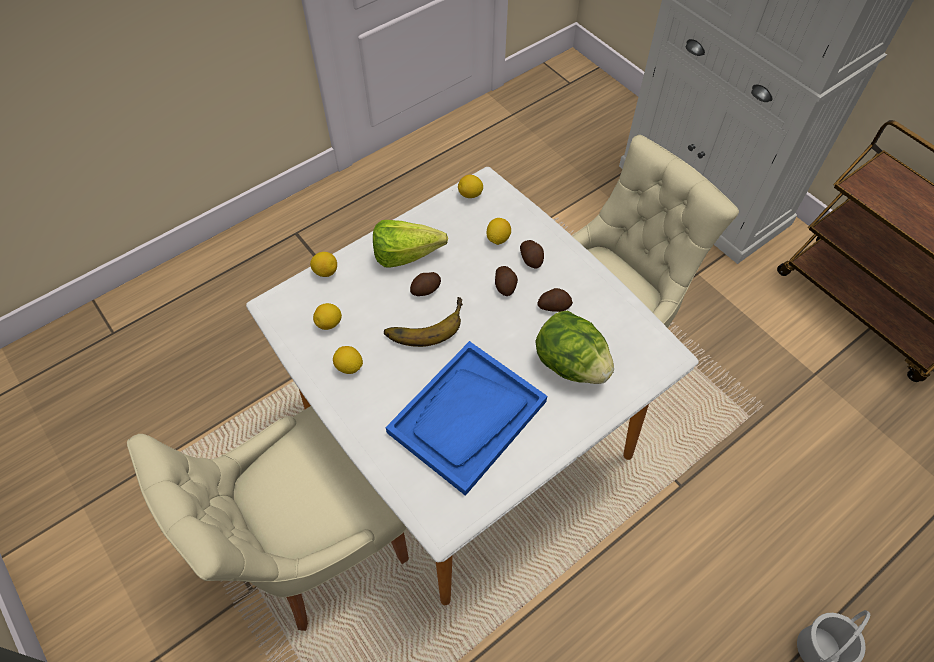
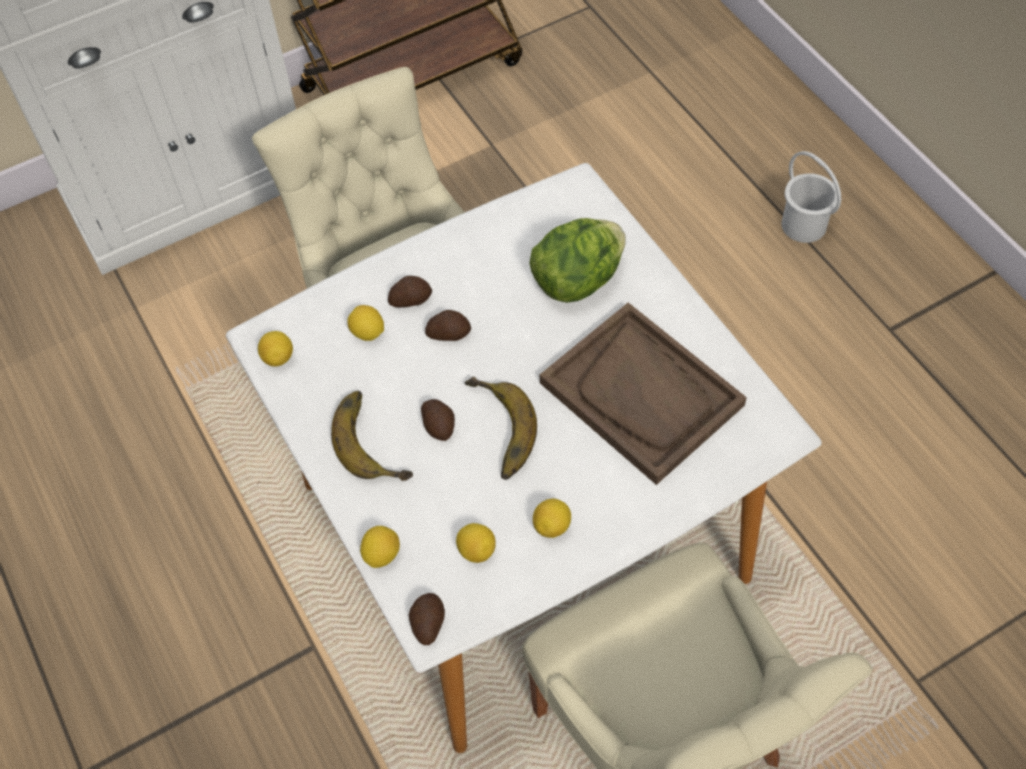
camera: 80 degrees left, 0 degrees up
lettuce [373,220,448,268] -> banana [331,391,413,481]
blue tray [386,341,547,496] -> brown tray [540,302,747,485]
potato [537,288,573,312] -> potato moved to [409,593,445,645]

